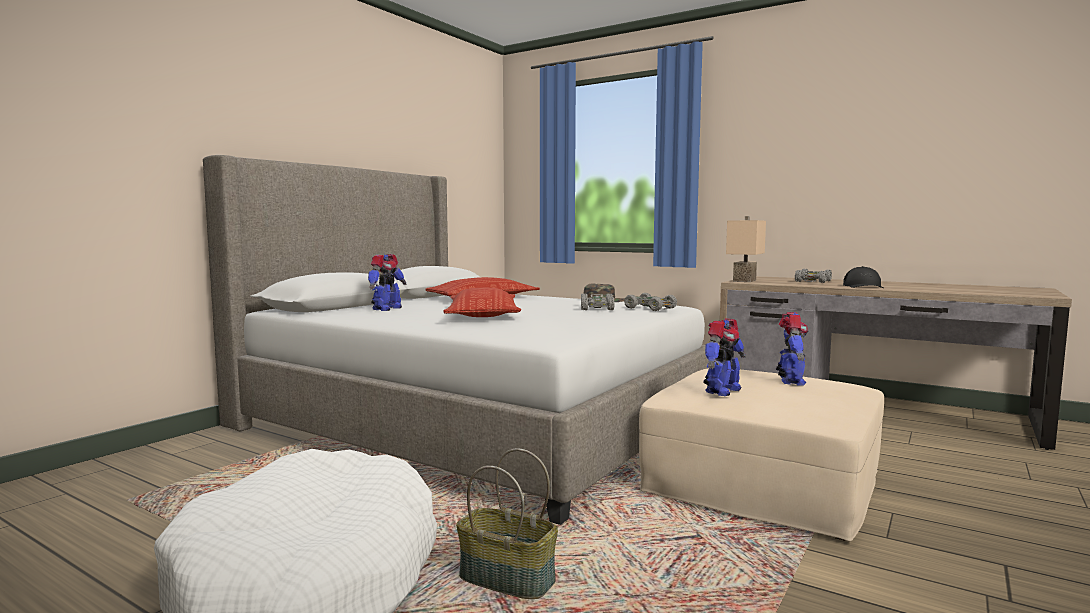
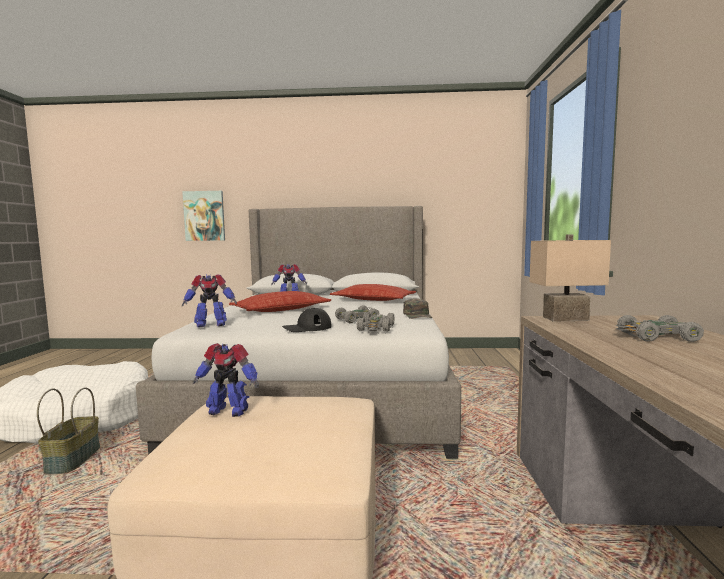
camera: 60 degrees right, 0 degrees up
toy robot [776,312,808,386] -> toy robot moved to [182,274,237,327]
black cap [843,266,884,288] -> black cap moved to [282,308,332,332]
none -> picture [182,191,225,241]

